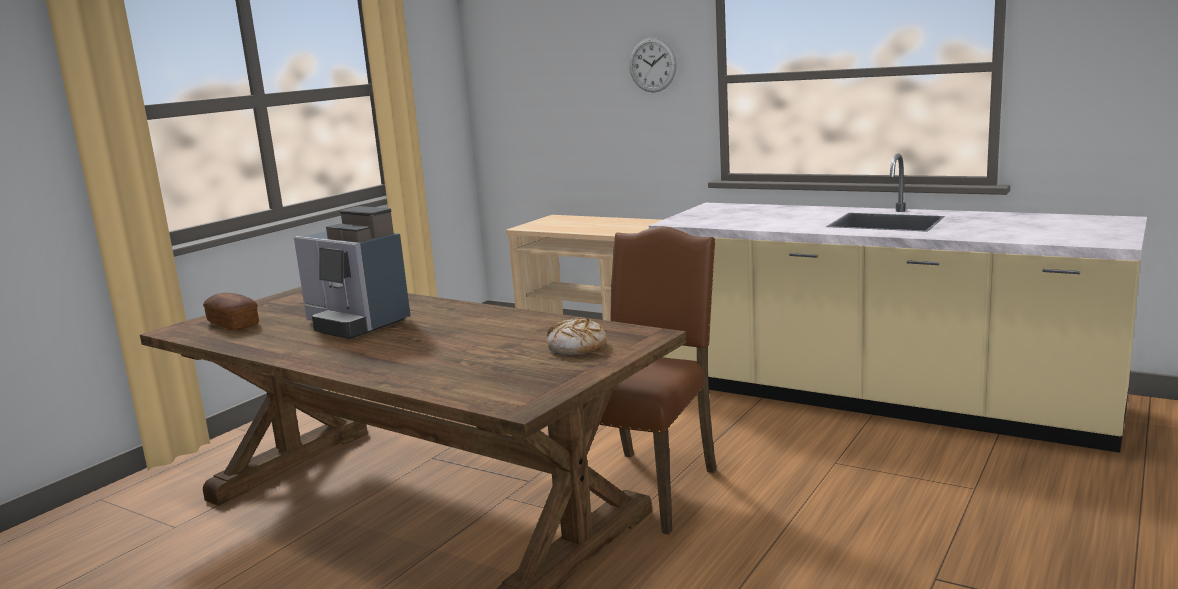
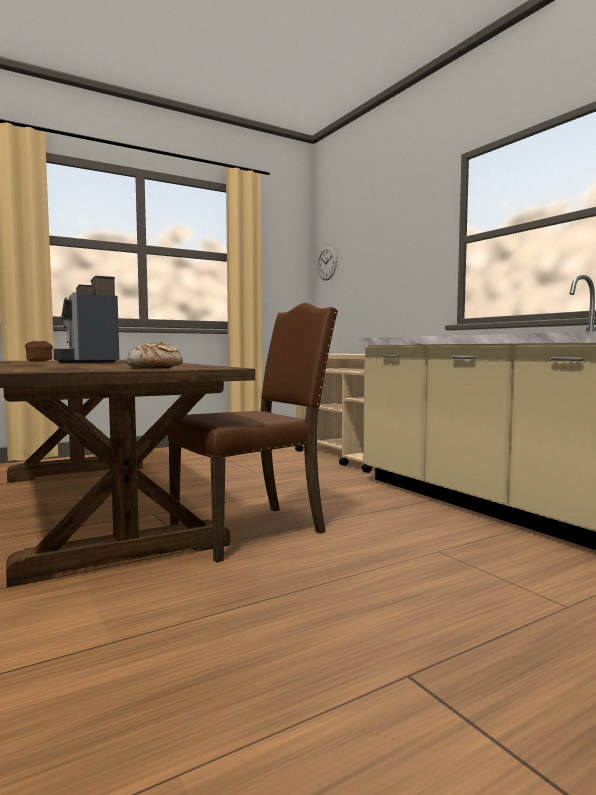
camera: 25 degrees right, 10 degrees down
wall clock [629,38,677,92] -> wall clock moved to [318,247,337,281]

